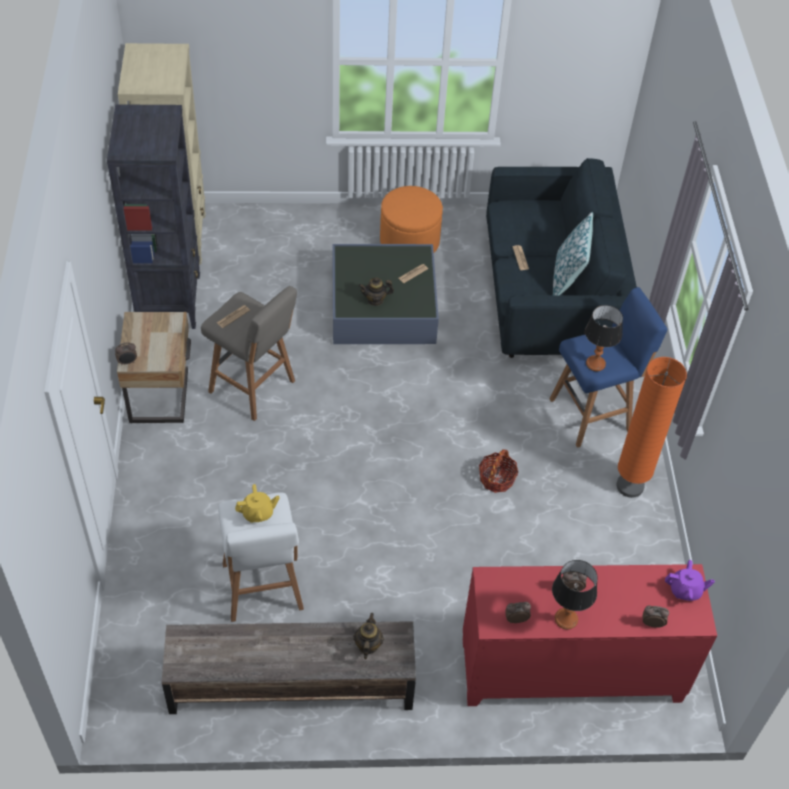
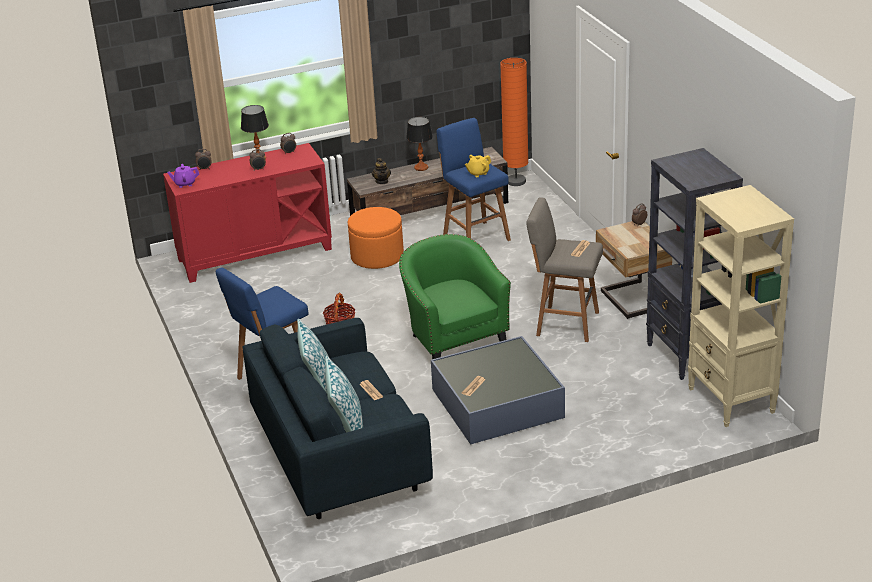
camera: 165 degrees right, 20 degrees down
white stool [218,492,304,622] -> blue stool [437,118,511,241]
teapot [359,277,394,306] -> none
orange ottoman [380,186,443,253] -> orange ottoman moved to [348,207,404,269]
table lamp [585,305,623,371] -> table lamp moved to [406,117,433,171]
orange floor lamp [617,357,687,498] -> orange floor lamp moved to [500,58,529,186]
none -> pillow [325,356,363,432]
none -> green armchair [399,234,511,359]

